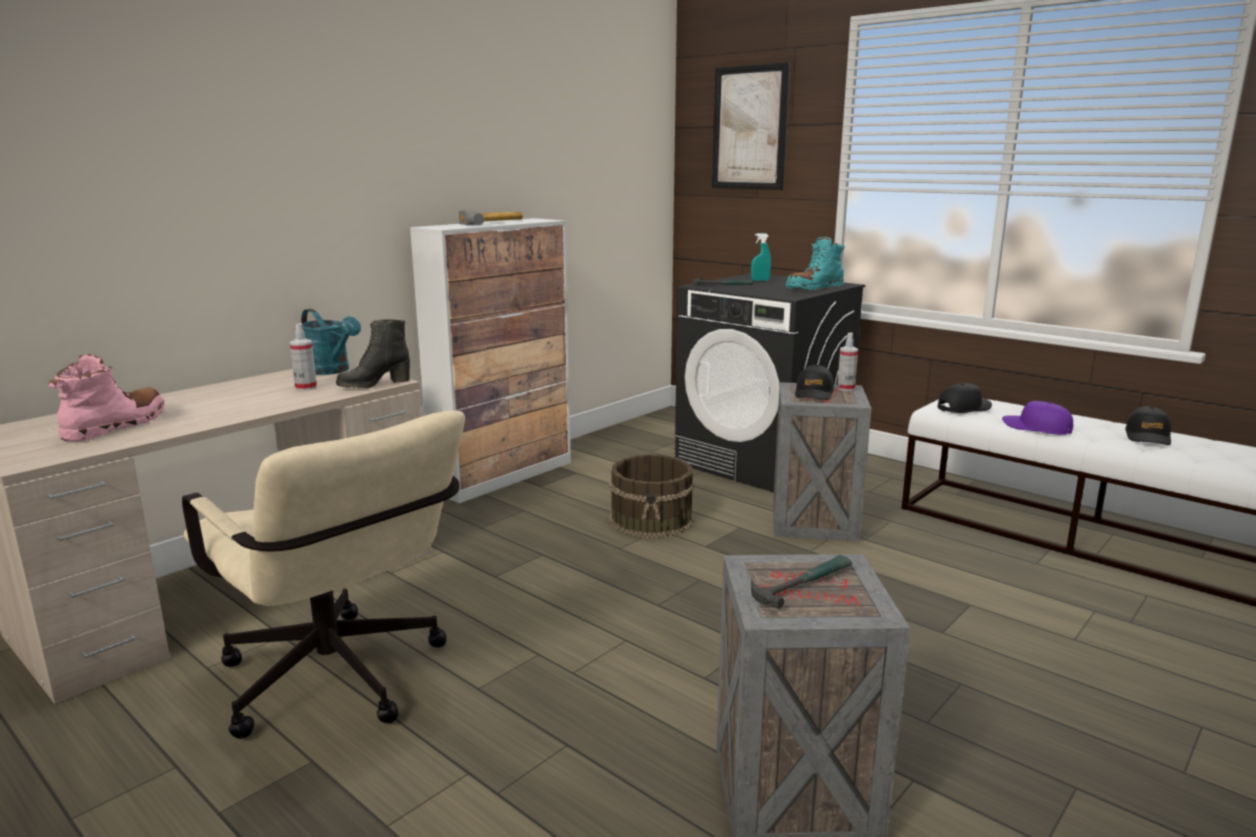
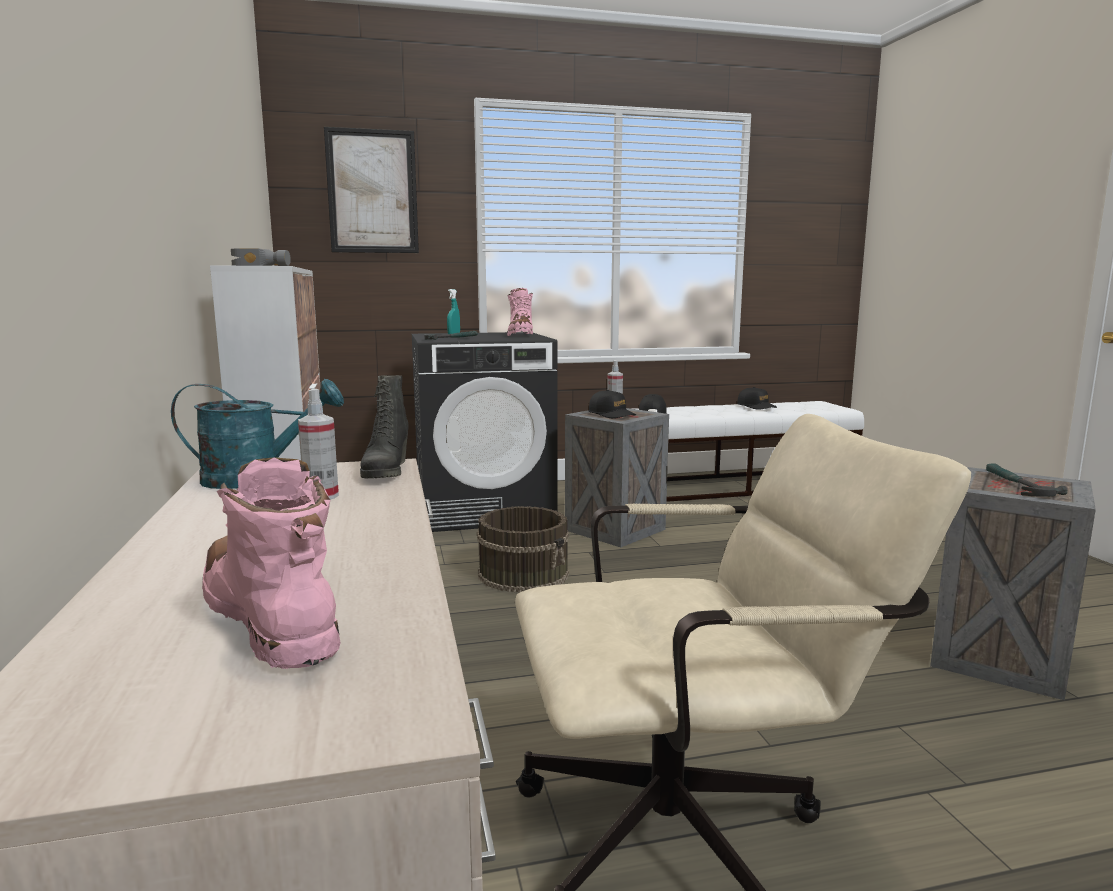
camera: 55 degrees left, 5 degrees down
turquoise boot [785,237,845,290] -> pink boot [507,288,533,336]
purple cap [1002,401,1073,435] -> none

